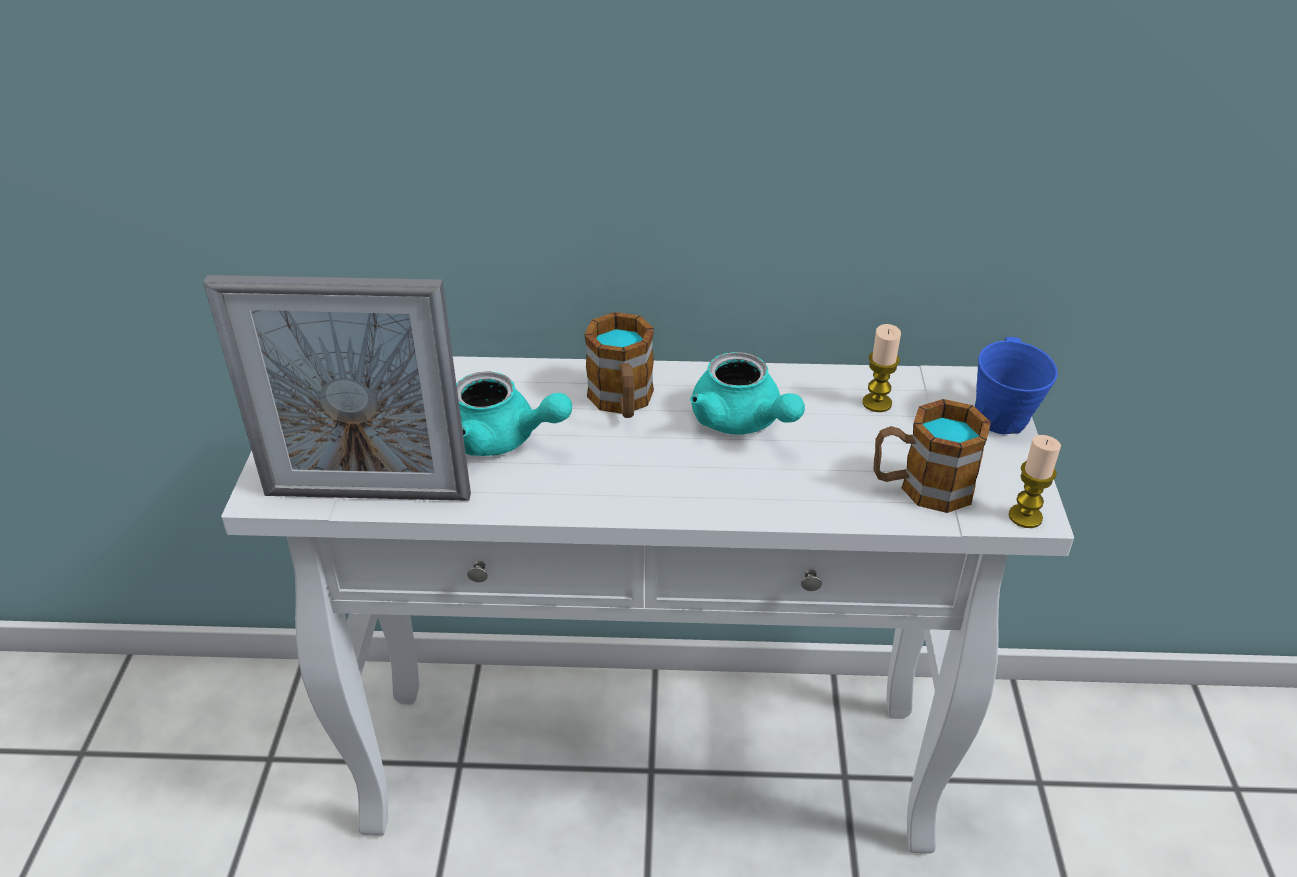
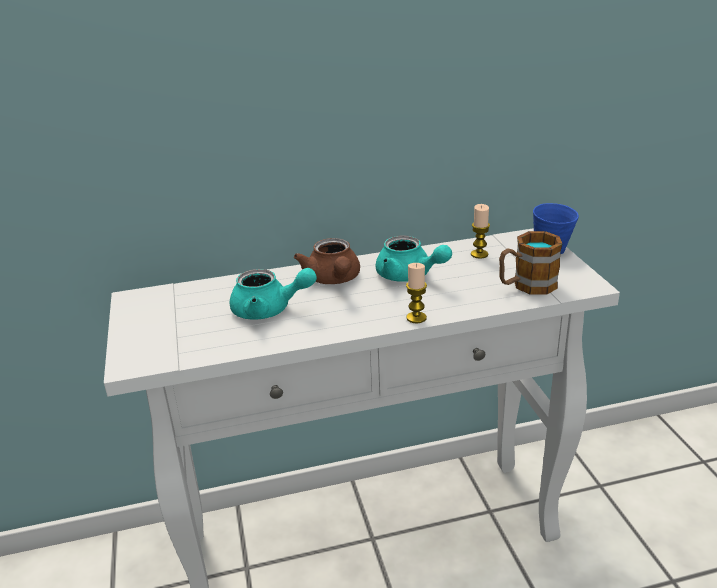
camera: 15 degrees left, 10 degrees down
picture frame [203,275,471,501] -> none
mug [584,312,654,418] -> brown teapot [294,238,360,284]
candle [1009,435,1061,528] -> candle moved to [406,263,427,323]

